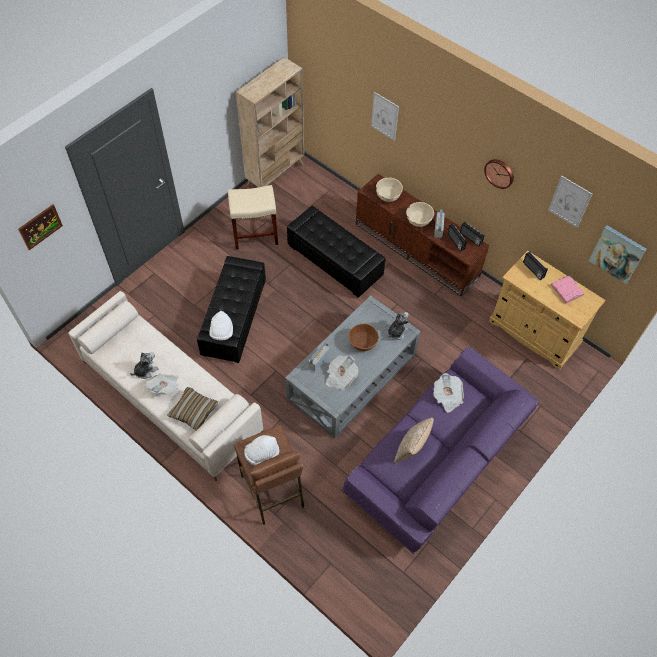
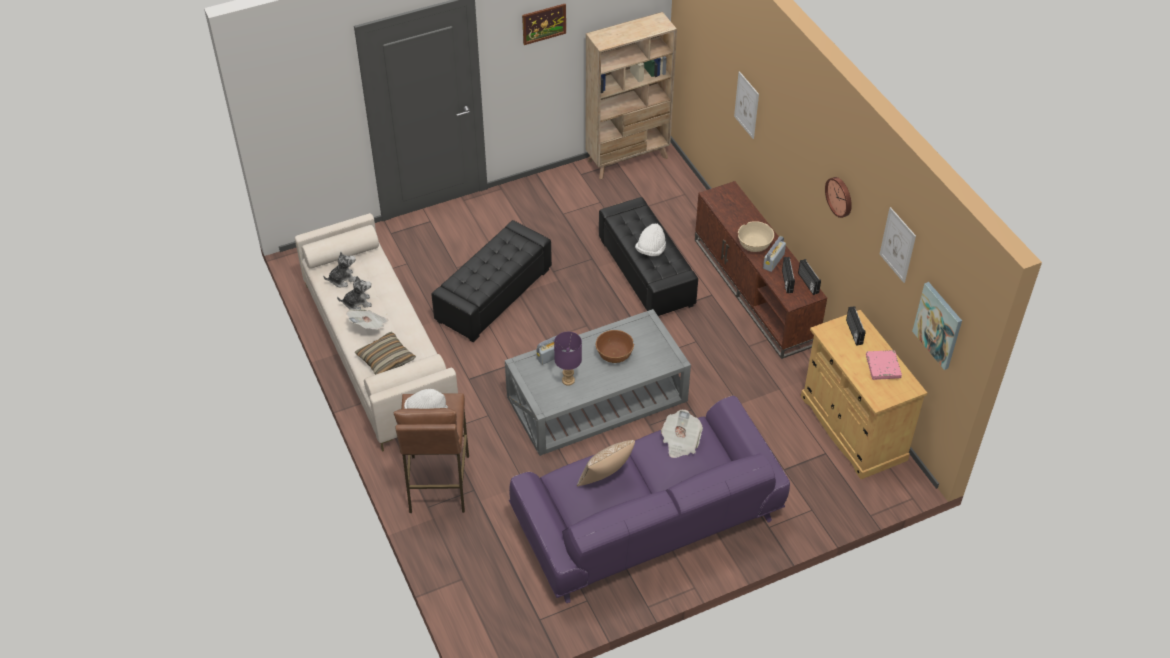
camera: 25 degrees right, 10 degrees down
picture [18,205,63,250] -> picture moved to [522,4,566,45]
white hat [209,311,233,340] -> white hat moved to [635,224,666,256]
beige stool [228,185,278,250] -> none
newspaper [326,355,358,391] -> purple table lamp [554,332,582,386]
beige bowl [376,178,403,202] -> none
plush toy [387,312,409,340] -> plush toy moved to [323,252,356,287]

